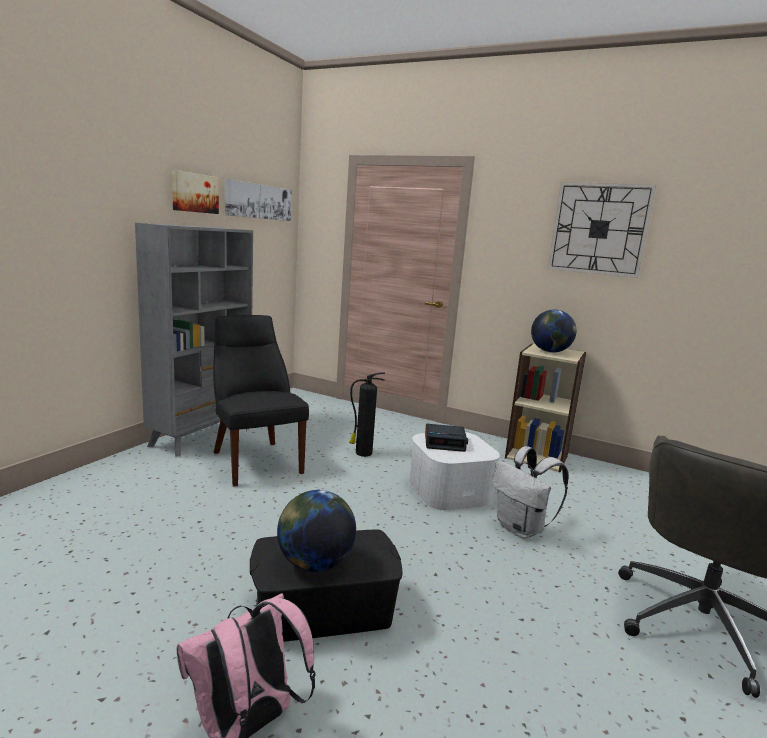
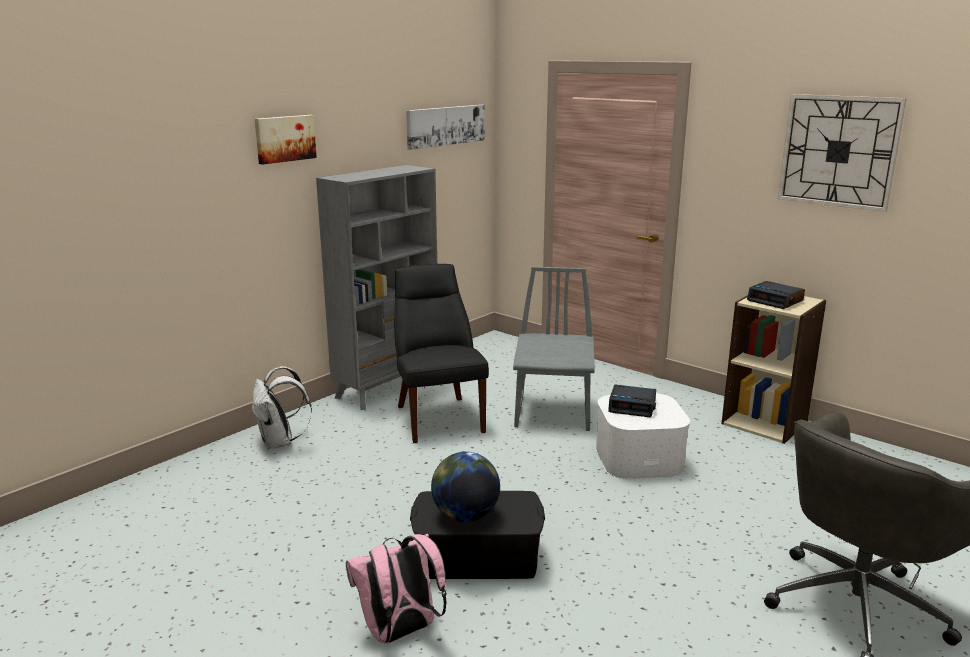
camera: 15 degrees right, 5 degrees up
picture [172,170,219,214] -> picture moved to [255,115,317,165]
fire extinguisher [349,372,385,457] -> grey chair [513,267,595,431]
white backpack [492,446,569,539] -> white backpack moved to [252,366,312,450]
globe [531,310,576,353] -> alarm clock [747,281,805,309]

